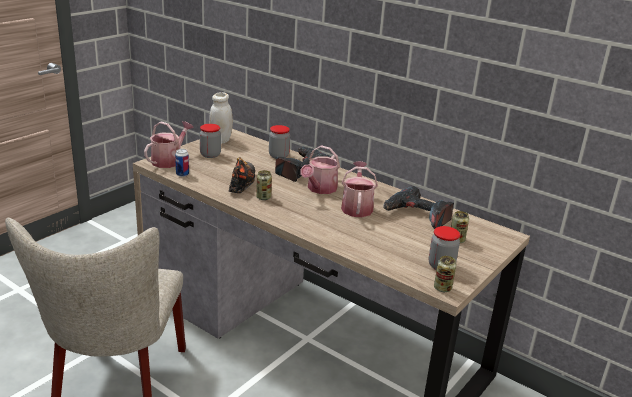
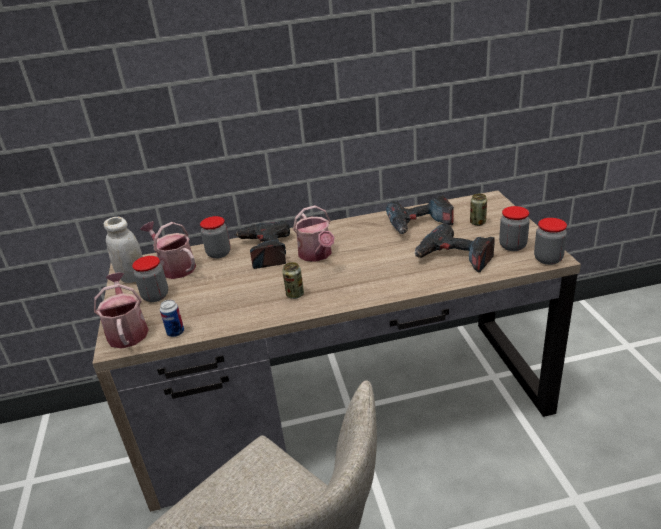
camera: 45 degrees left, 5 degrees up
shoe [229,157,255,193] -> none
watering can [341,161,378,217] -> watering can moved to [141,221,196,279]
can [434,256,456,292] -> jar [534,218,567,265]
none -> power drill [415,224,495,273]

